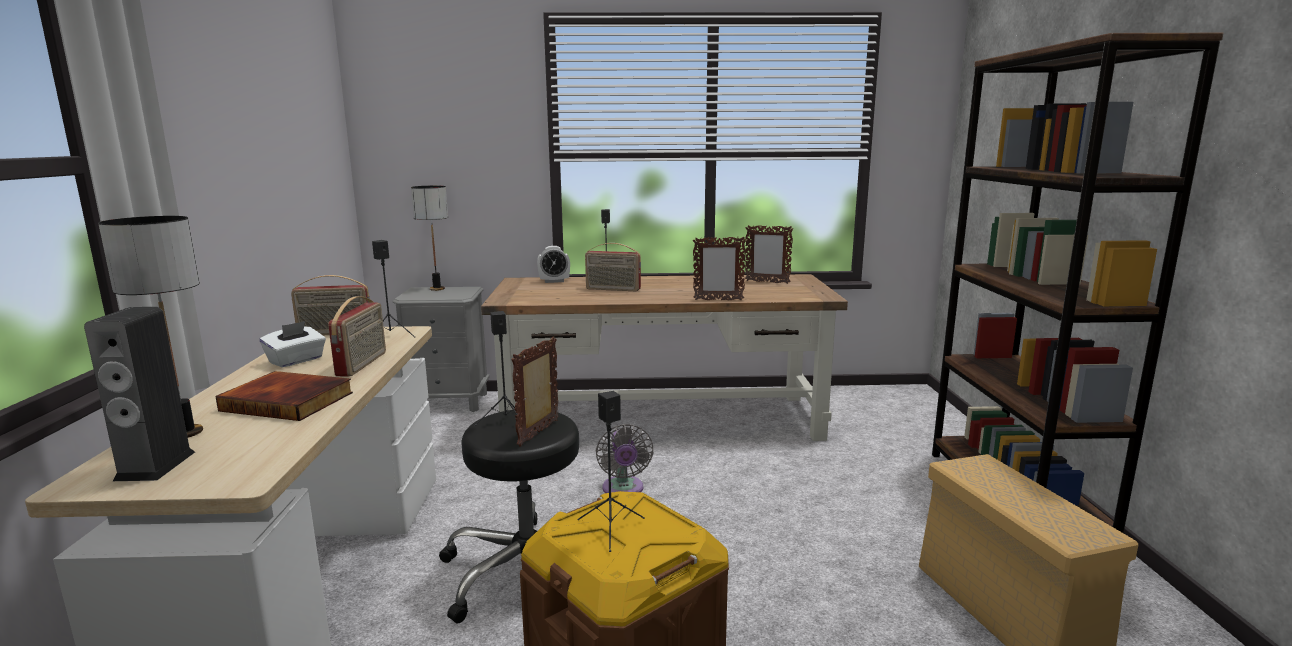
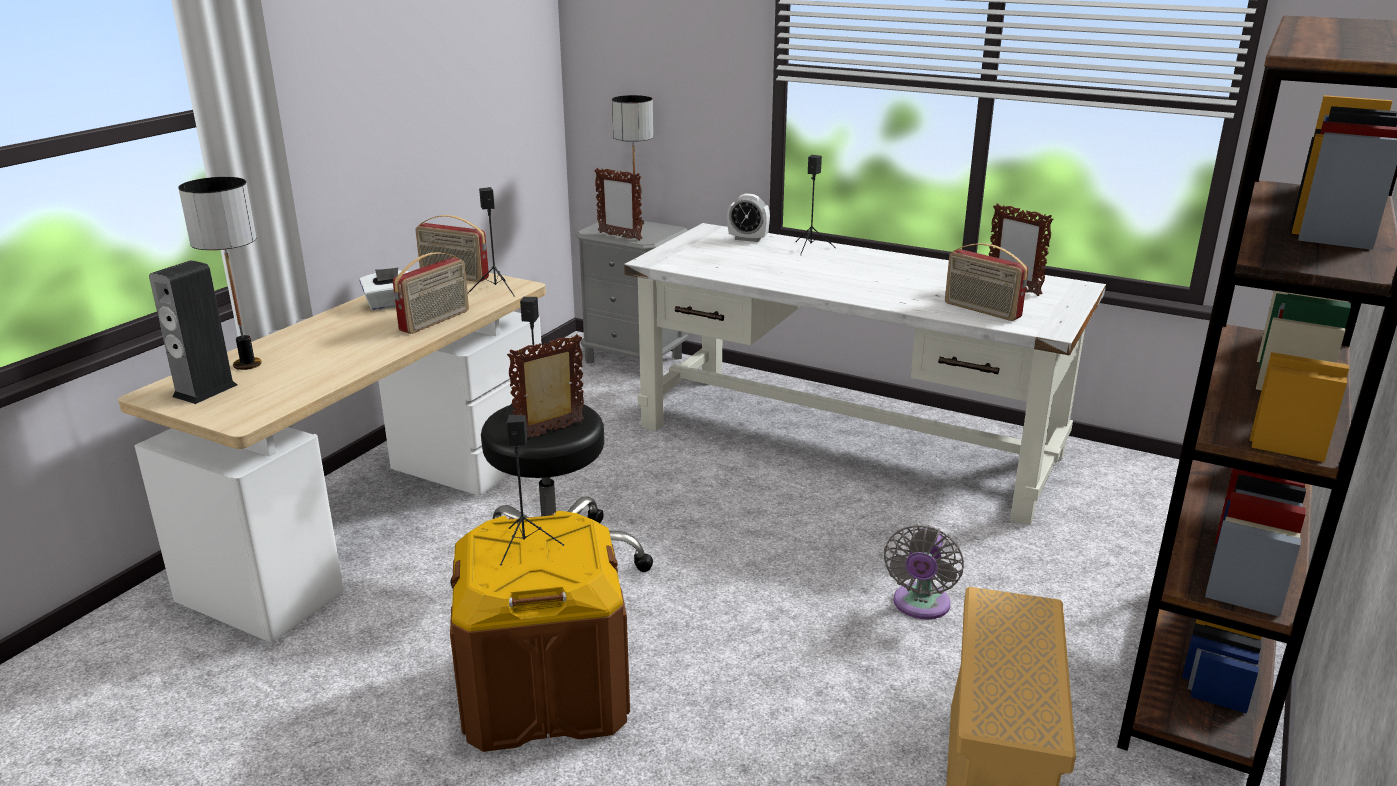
camera: 30 degrees right, 10 degrees up
book [215,371,353,421] -> none
brown desk [481,274,848,441] -> white desk [624,223,1106,525]
radio [585,243,641,291] -> radio moved to [945,243,1028,321]
grey fan [596,424,654,493] -> grey fan moved to [884,524,964,620]
picture frame [693,237,746,300] -> picture frame moved to [594,168,642,241]

